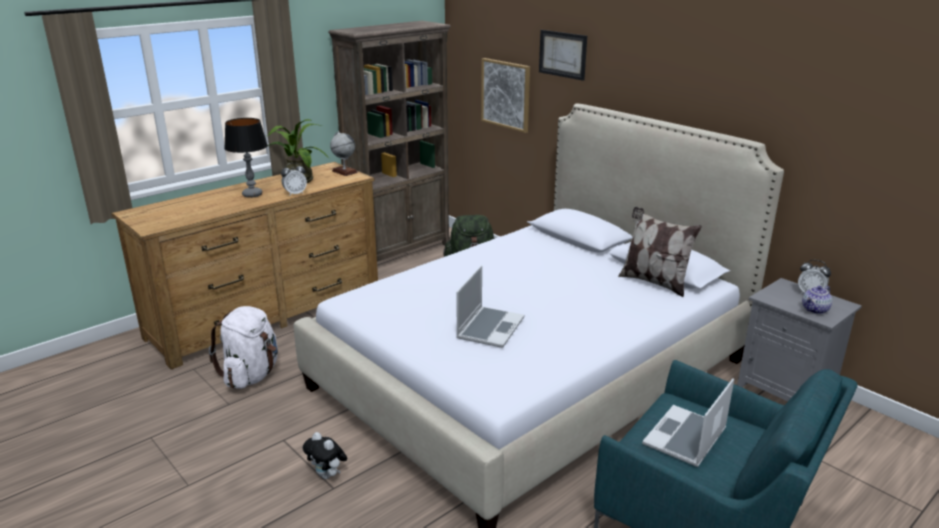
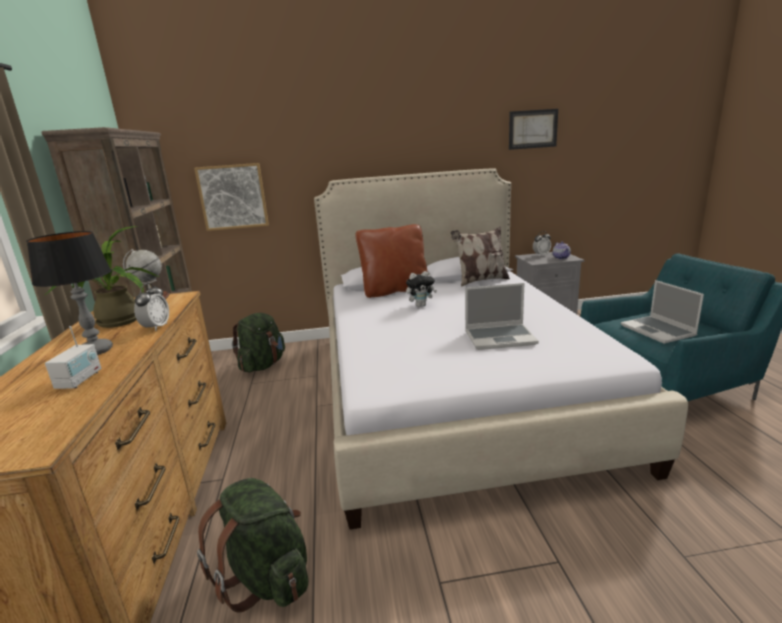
camera: 55 degrees left, 5 degrees down
white backpack [209,306,278,389] -> green backpack [197,478,308,613]
plush toy [303,432,347,479] -> plush toy moved to [406,271,437,307]
laptop [456,265,524,348] -> laptop turned 120 degrees clockwise [465,283,539,350]
picture [539,30,587,81] -> picture moved to [509,109,558,150]
none -> radio [45,326,101,389]
none -> brown pillow [355,224,428,298]

